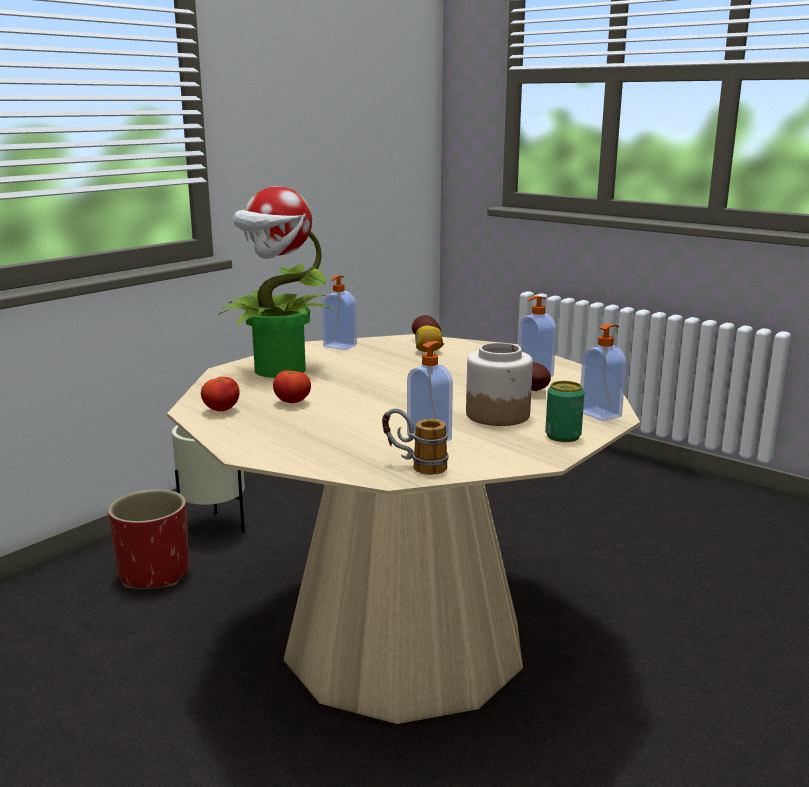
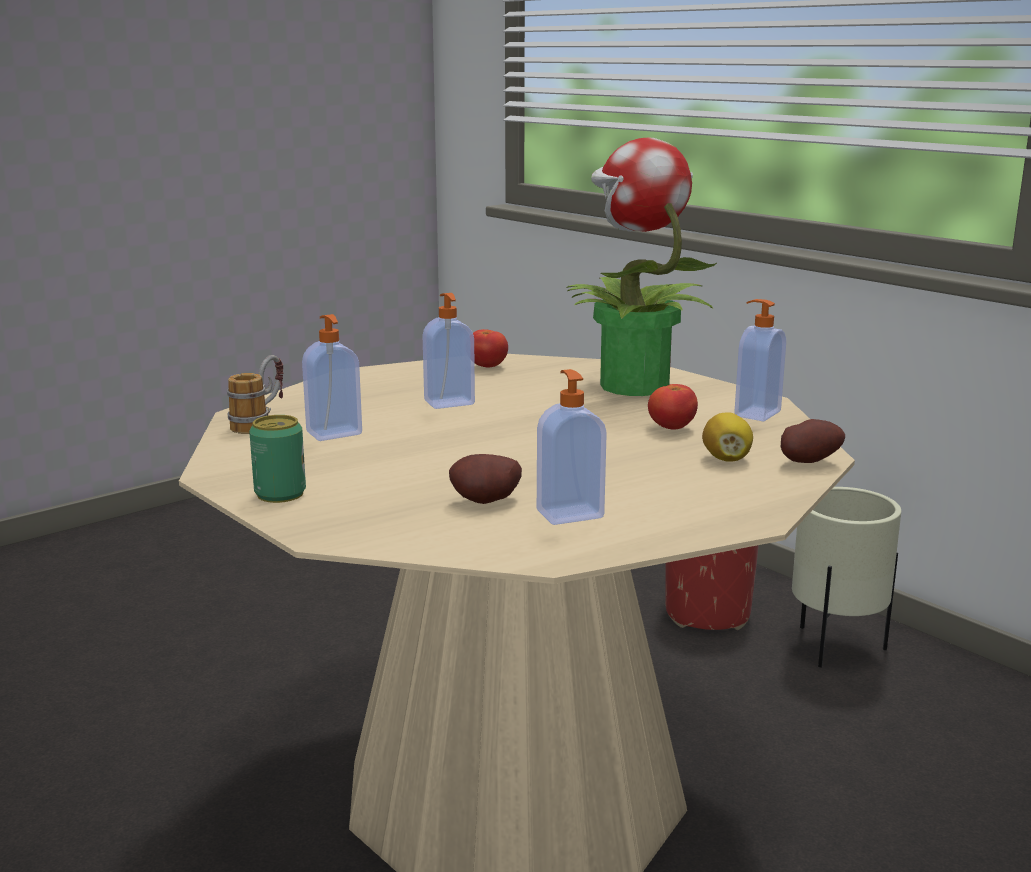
camera: 100 degrees right, 0 degrees up
tomato [273,370,311,403] -> tomato moved to [648,384,698,429]
jar [466,343,533,426] -> none
soap dispenser [581,324,626,421] -> soap dispenser moved to [422,293,475,409]

